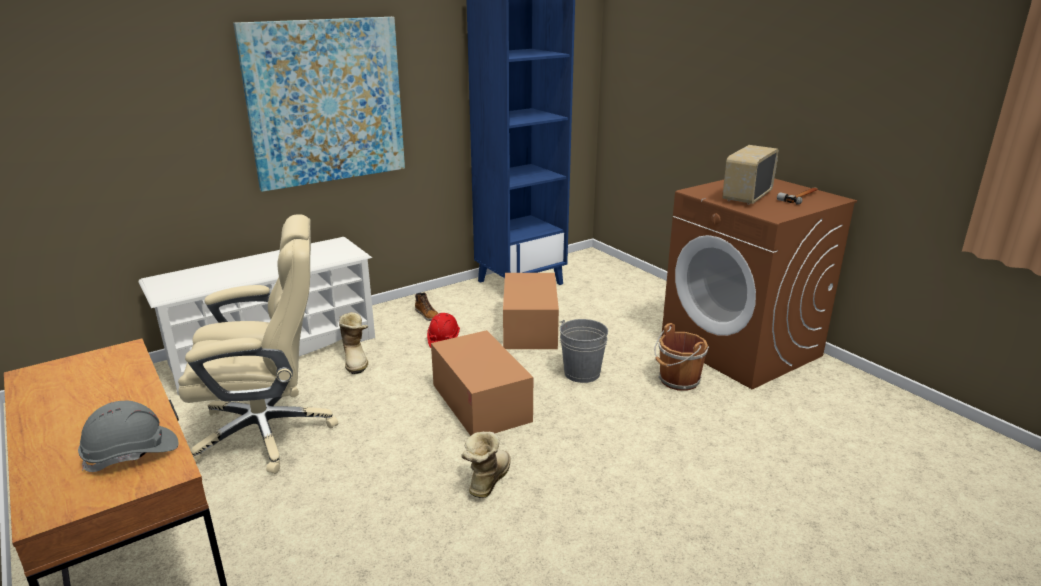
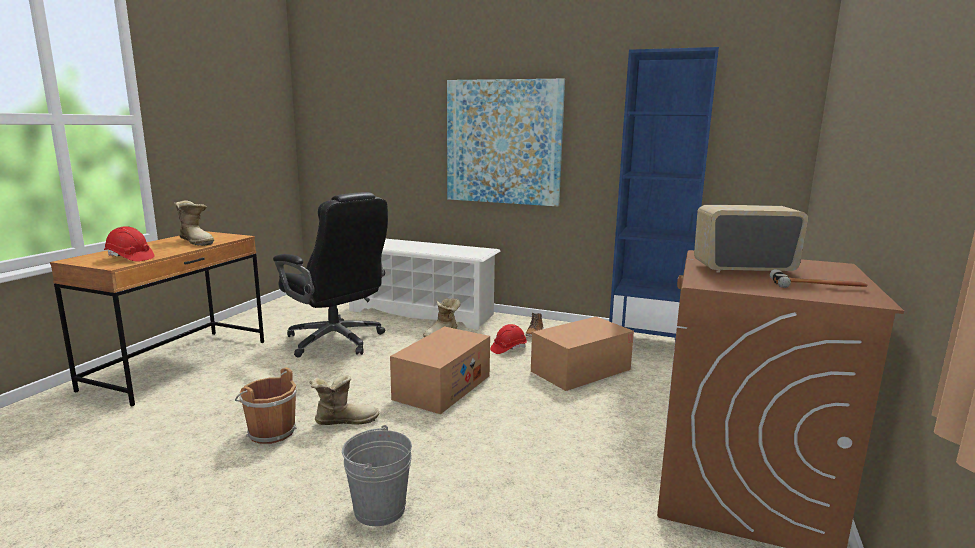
camera: 55 degrees right, 10 degrees down
grey hard hat [78,401,179,472] -> red hard hat [104,226,154,262]
beige office chair [178,214,338,474] -> black office chair [273,192,388,357]
grey bucket [560,319,608,383] -> grey bucket moved to [342,425,412,526]
brown bucket [654,323,709,391] -> brown bucket moved to [235,367,297,444]
none -> boot [174,200,214,246]

